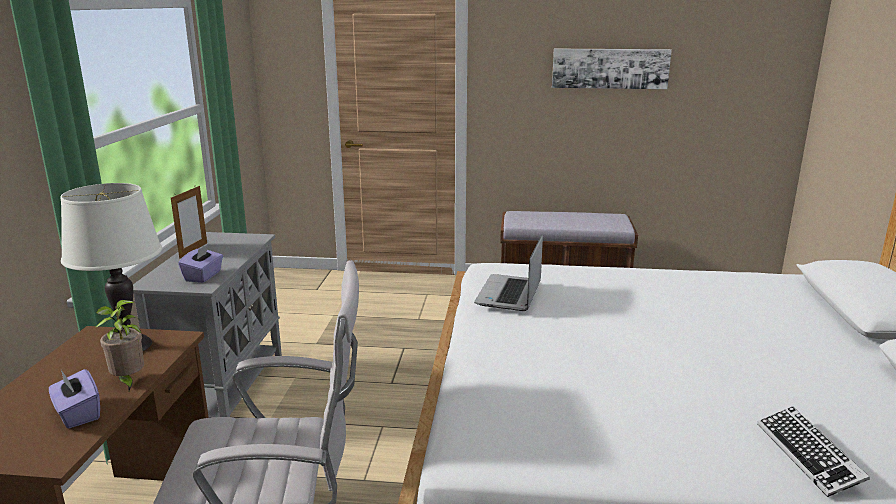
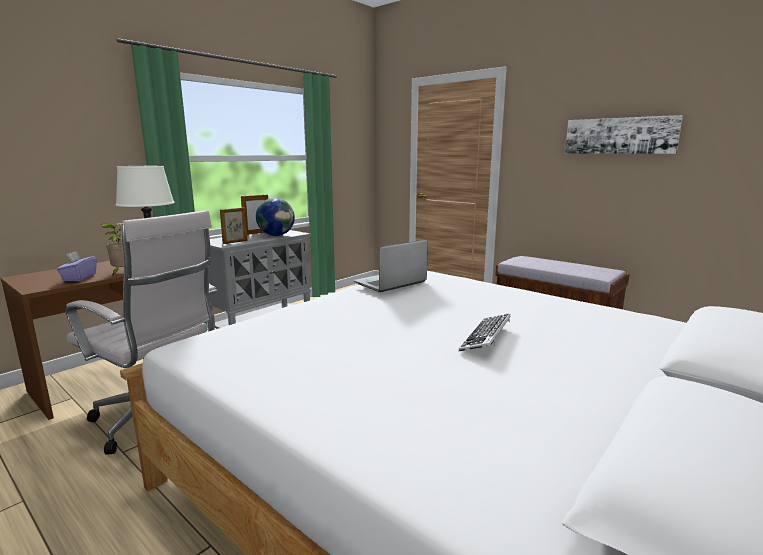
camera: 35 degrees right, 5 degrees down
purple tissue box [178,244,223,283] -> picture frame [220,207,247,244]
keyboard [757,406,870,497] -> keyboard moved to [459,314,511,351]
none -> globe [256,198,295,236]

